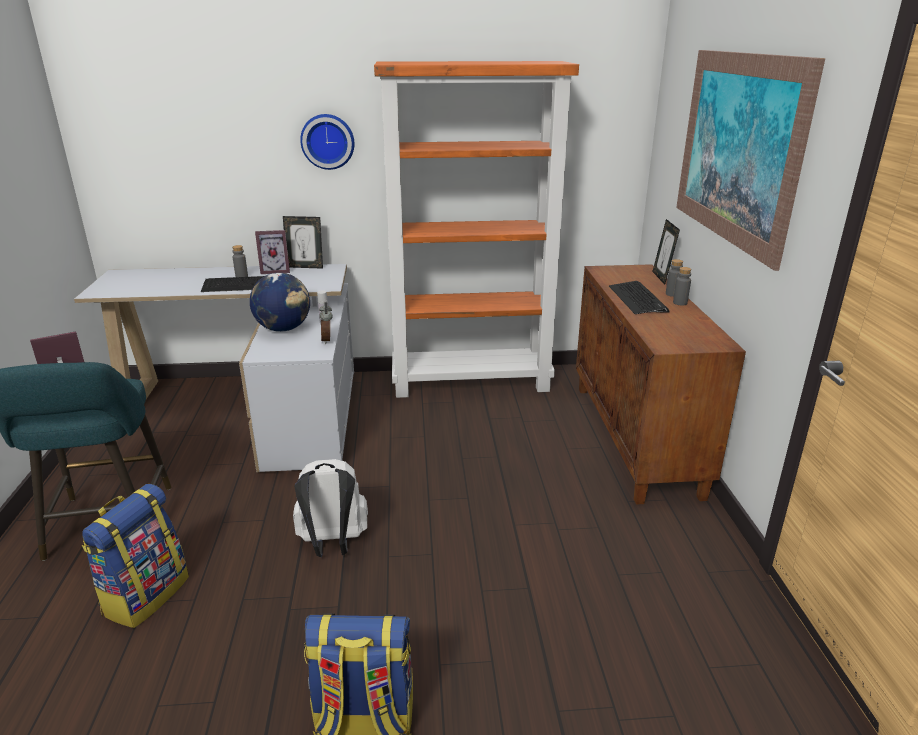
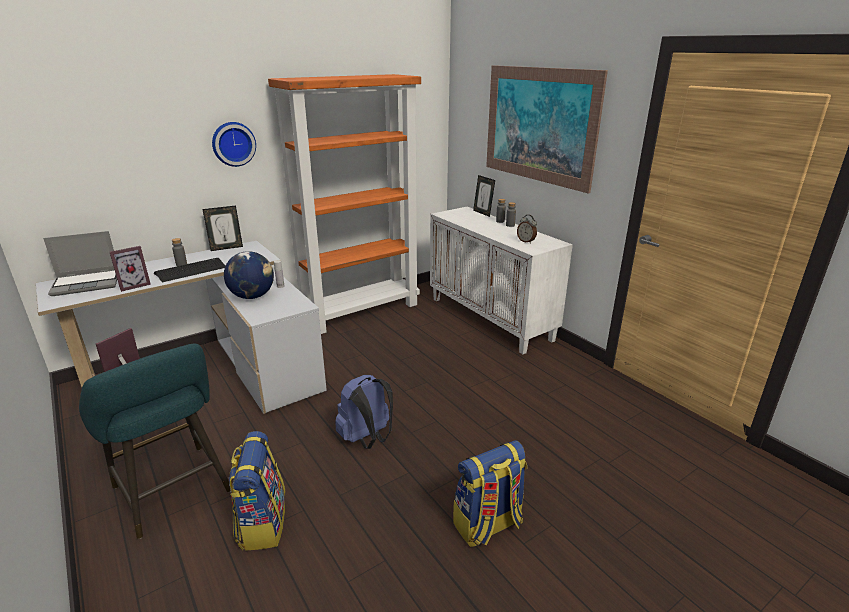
camera: 30 degrees left, 0 degrees up
picture frame [255,230,290,274] -> picture frame moved to [110,246,151,292]
white backpack [293,459,368,557] -> blue backpack [335,375,393,449]
alarm clock [319,302,333,344] -> alarm clock moved to [517,215,537,244]
brown cabinet [576,264,746,505] -> white cabinet [430,207,573,354]
keyboard [609,281,670,314] -> none
none -> laptop [43,231,117,296]

